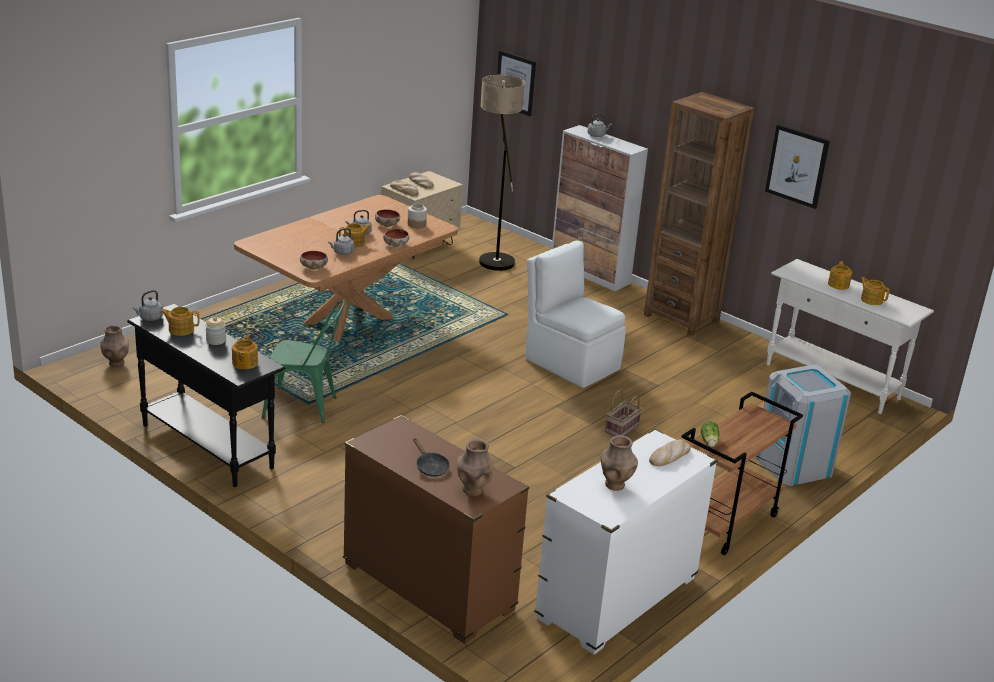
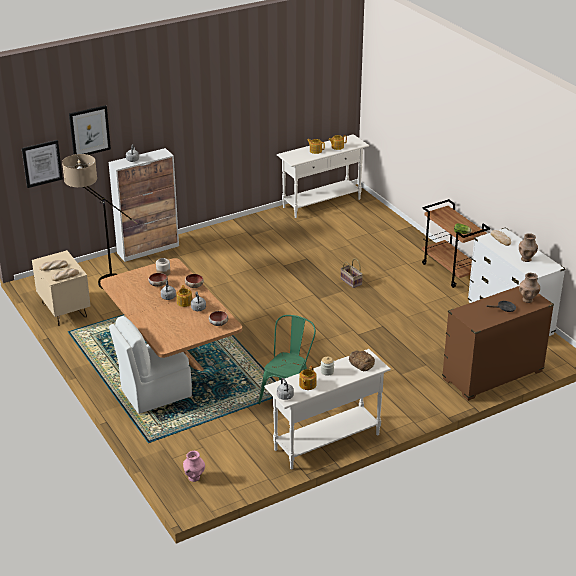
camera: 70 degrees left, 5 degrees up
brown vase [100,325,129,367] -> pink vase [183,451,205,482]
black console table [127,304,286,487] -> white console table [264,349,391,469]
teapot [232,335,258,369] -> bread [349,350,375,371]
white chair [525,240,626,388] -> white chair moved to [109,316,192,414]
brown bookcase [644,92,755,336] -> none
grey trash can [754,364,851,486] -> none
picture [765,124,830,209] -> picture moved to [69,105,111,155]

